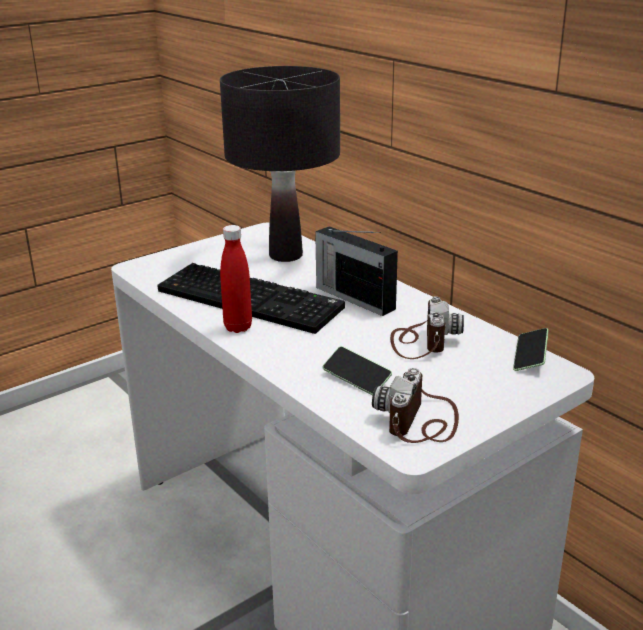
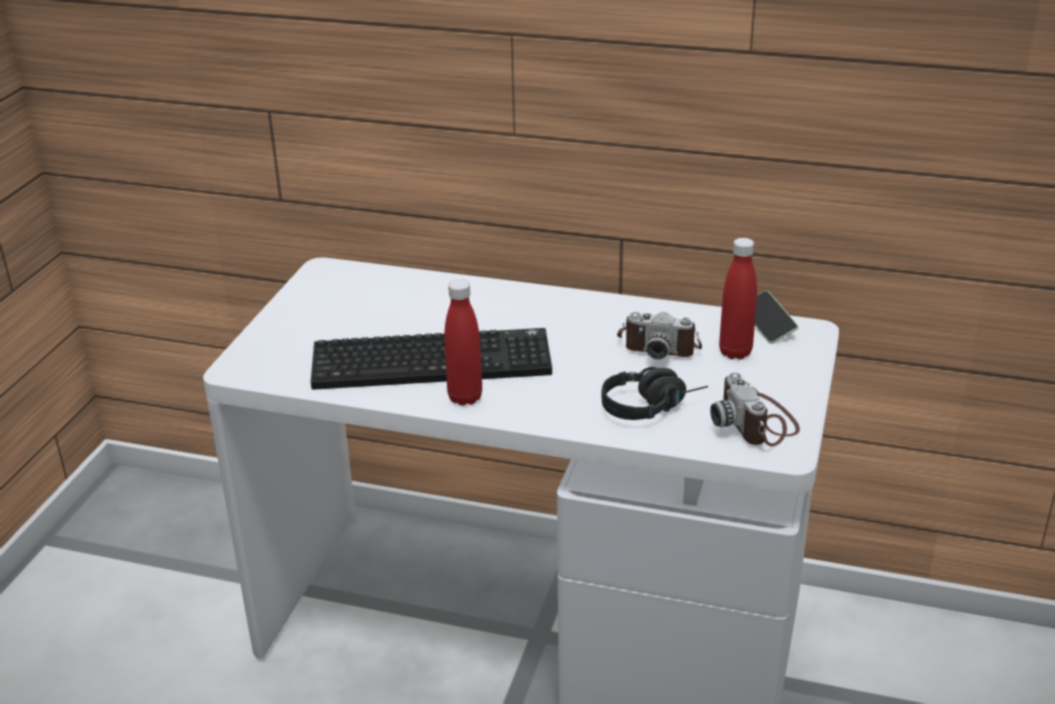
camera: 35 degrees left, 5 degrees up
black table lamp [220,66,340,262] -> none
radio [315,226,398,316] -> none
phone [322,346,392,395] -> black headphones [601,367,708,420]
camera [390,296,464,359] -> camera turned 135 degrees clockwise [617,312,702,359]
none -> red bottle [719,238,757,359]

